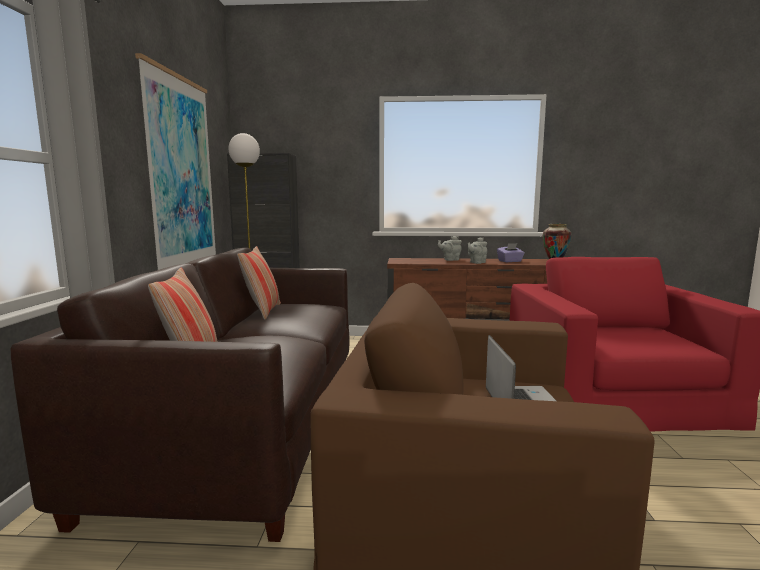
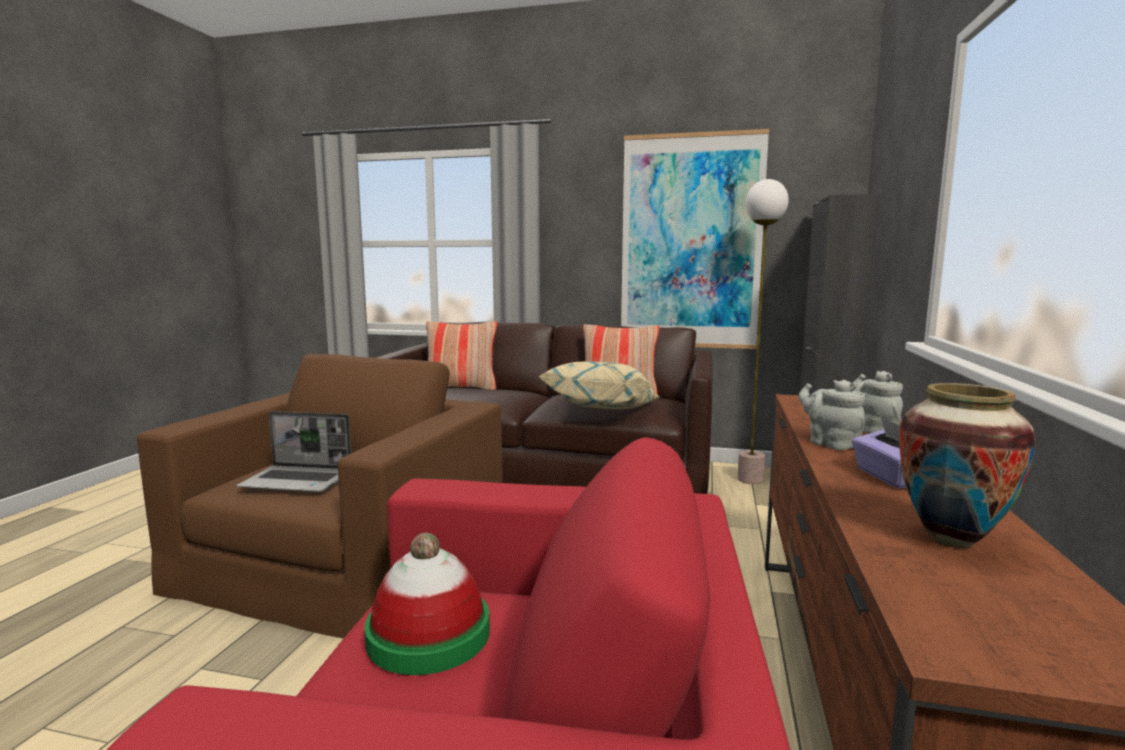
camera: 100 degrees right, 0 degrees up
none -> hat [364,533,490,675]
none -> beige pillow [538,361,660,409]

